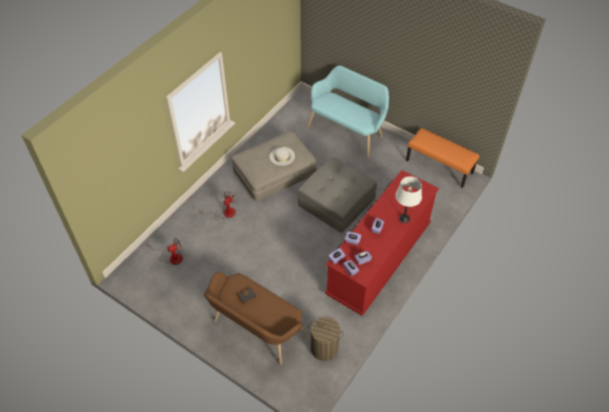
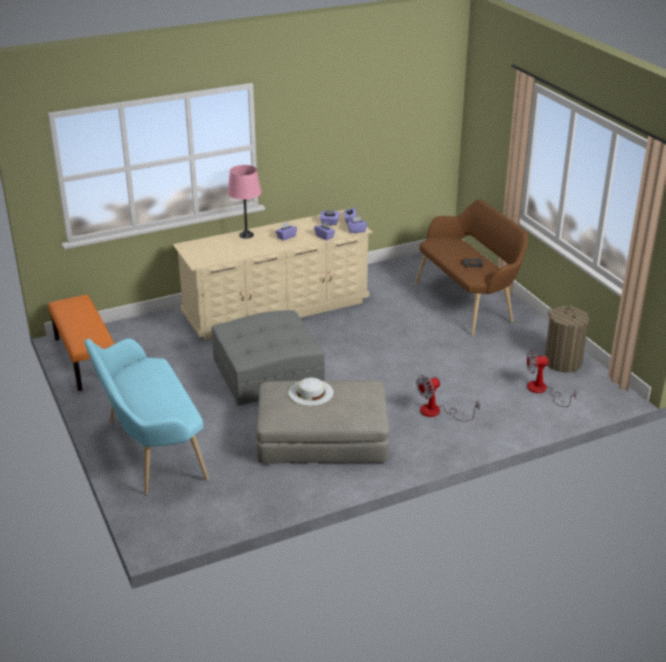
camera: 150 degrees left, 20 degrees down
laundry basket [308,316,343,361] -> laundry basket moved to [545,306,590,372]
red dresser [325,170,439,316] -> beige dresser [173,209,372,340]
white table lamp [395,176,422,223] -> pink table lamp [227,165,261,239]

